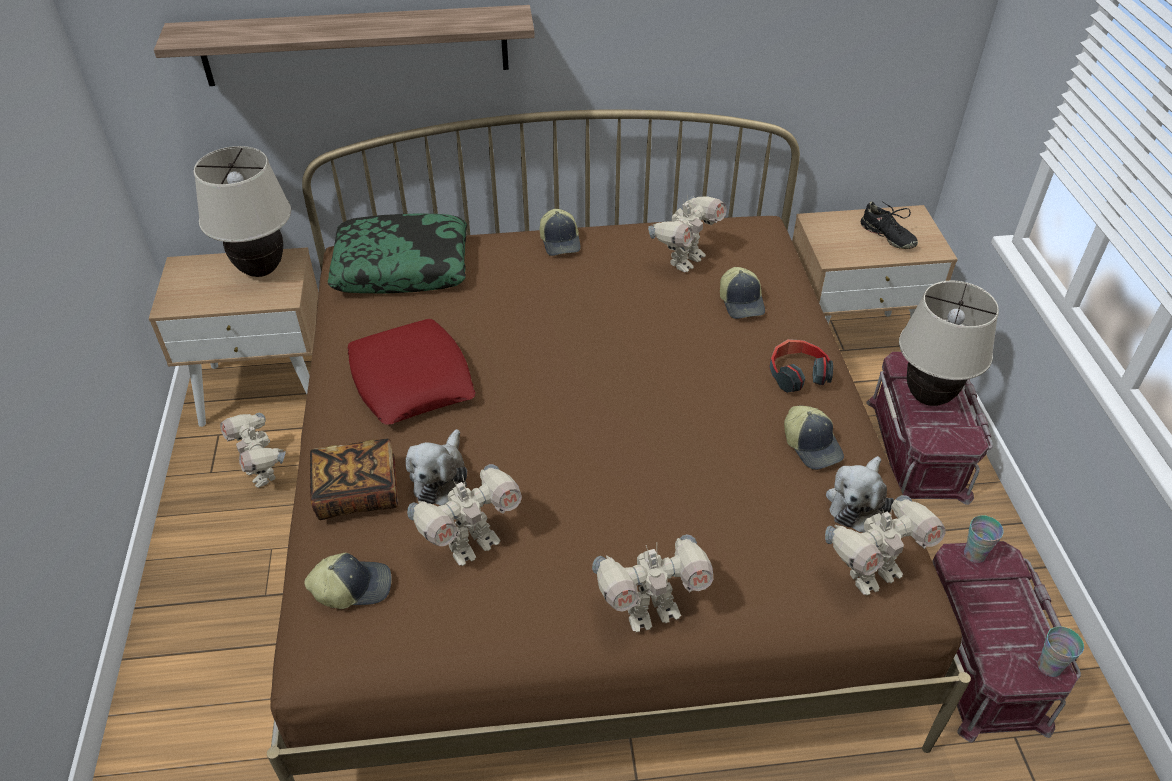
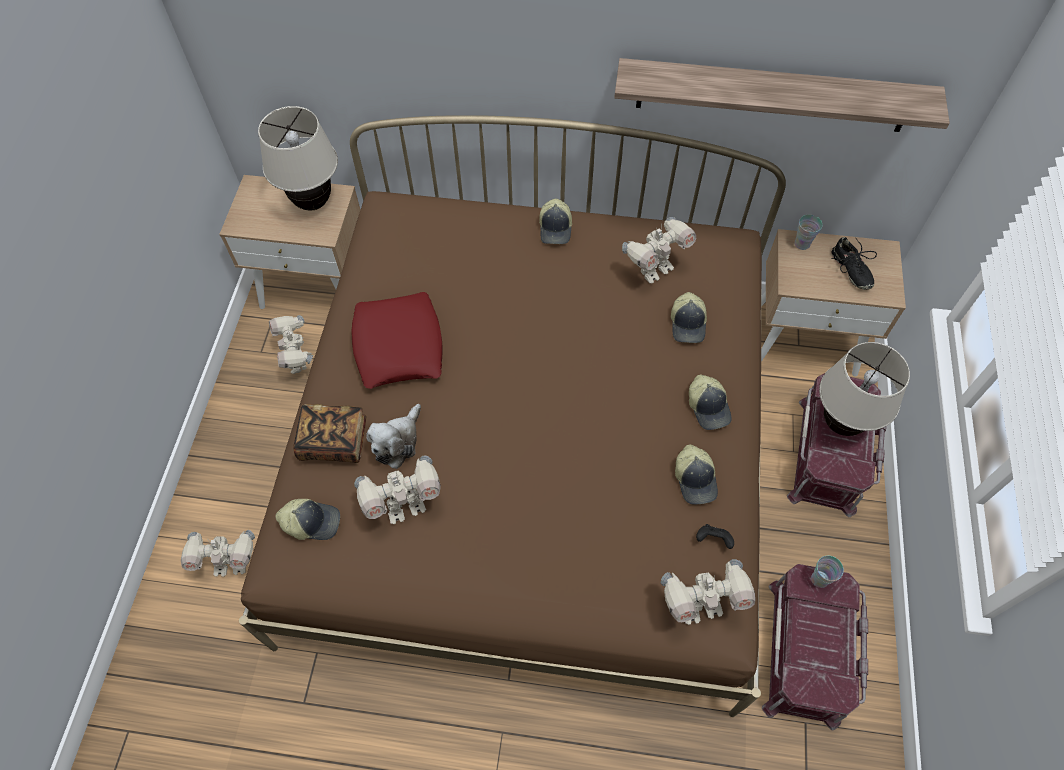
camera: 15 degrees right, 15 degrees up
shelf [154,5,535,86] -> shelf moved to [614,58,950,132]
pillow [328,213,467,294] -> none
toy robot [592,534,713,632] -> toy robot moved to [181,530,255,577]
headphones [769,339,833,393] -> cap [689,375,732,430]
plush toy [826,456,894,533] -> black game controller [696,524,734,549]
cup [1037,626,1084,677] -> cup moved to [795,215,823,250]

